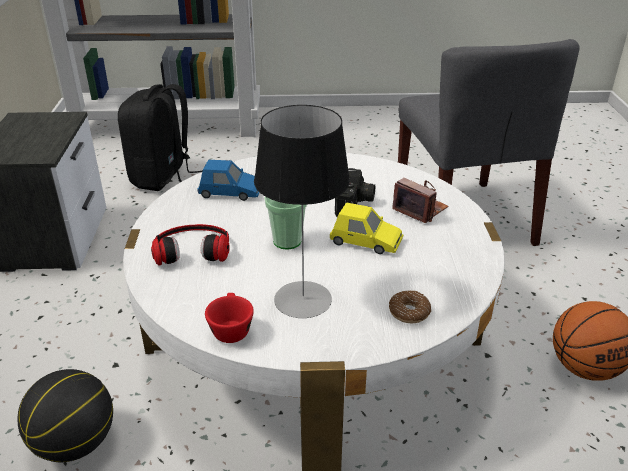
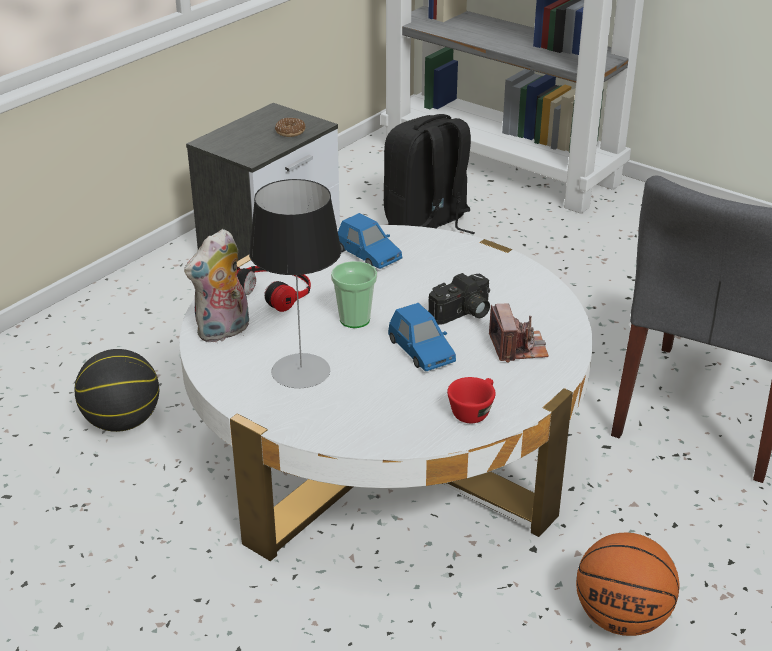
camera: 40 degrees right, 0 degrees up
red cup [205,293,254,343] -> red cup moved to [447,377,496,423]
yellow toy car [330,202,403,254] -> blue toy car [388,303,456,371]
donut [389,290,431,323] -> donut moved to [275,118,305,137]
none -> plush toy [184,229,249,342]

